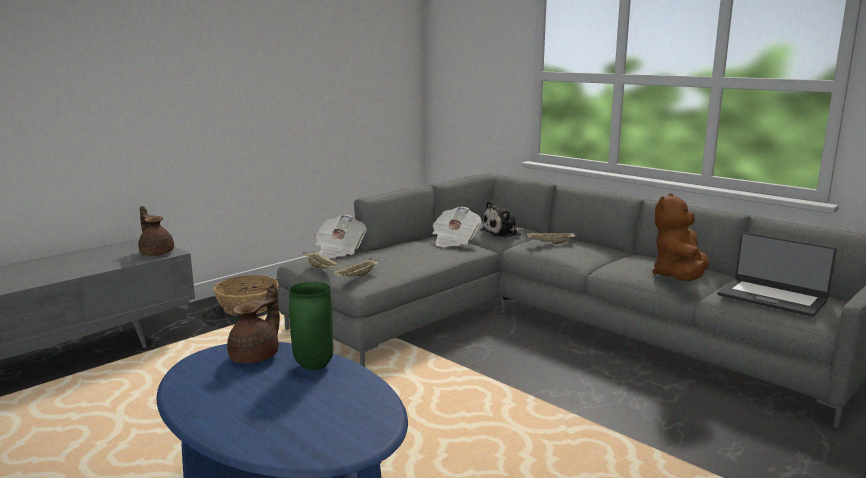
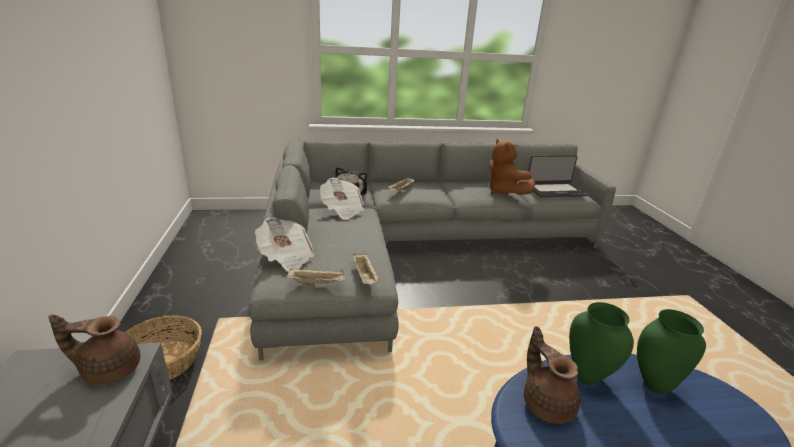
camera: 55 degrees left, 10 degrees up
none -> green vase [637,309,706,394]

